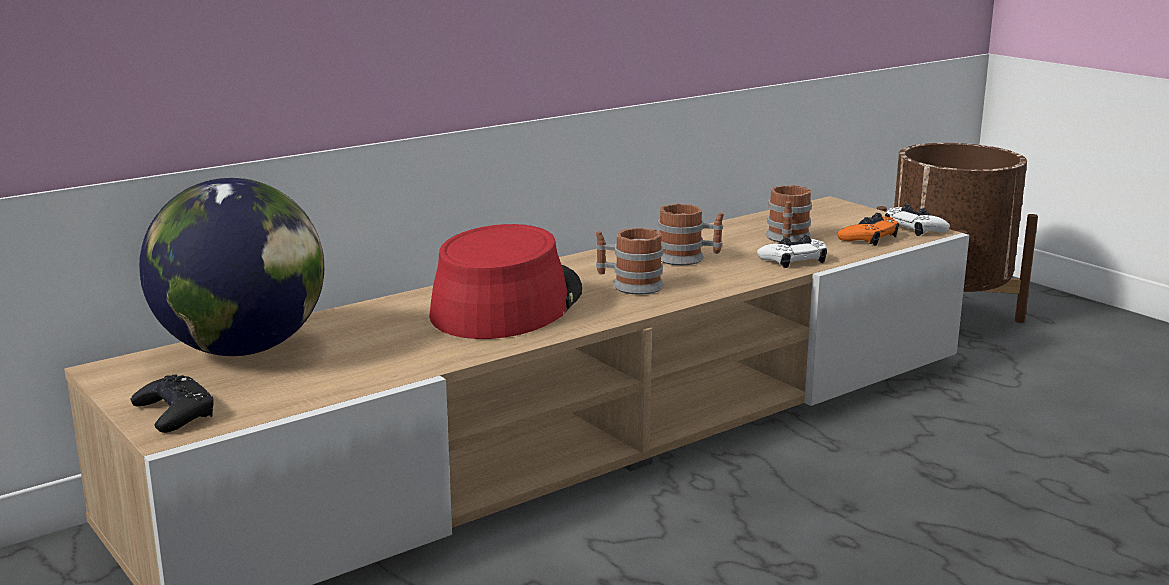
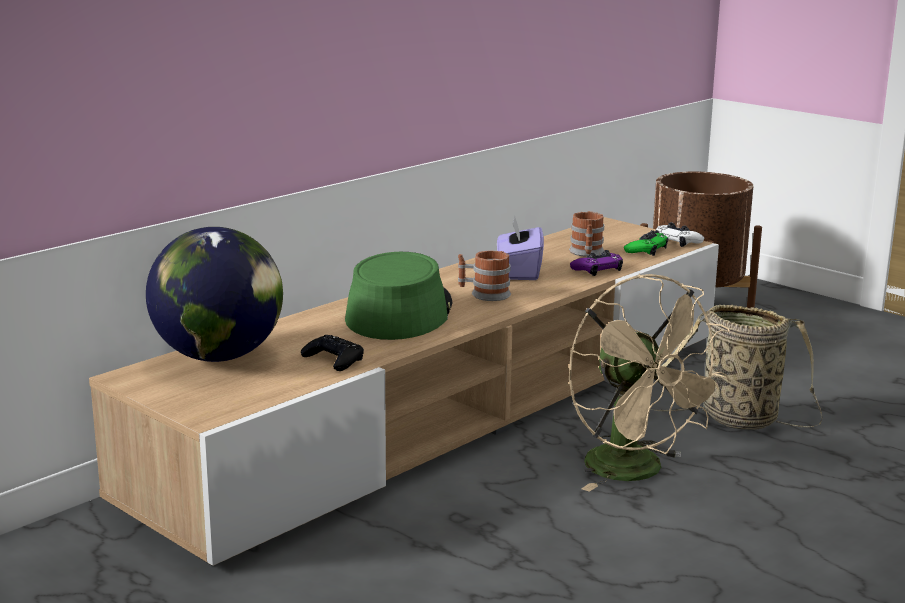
camera: 10 degrees left, 0 degrees up
black game controller [131,375,214,433] -> black game controller moved to [301,335,364,371]
red hat [429,224,582,339] -> green hat [345,252,453,340]
mug [658,203,724,265] -> purple tissue box [497,215,544,280]
white game controller [757,235,827,268] -> purple game controller [570,250,623,276]
orange game controller [837,213,899,246] -> green game controller [624,230,669,256]
none -> beige fan [569,274,730,492]
none -> basket [651,305,823,430]

